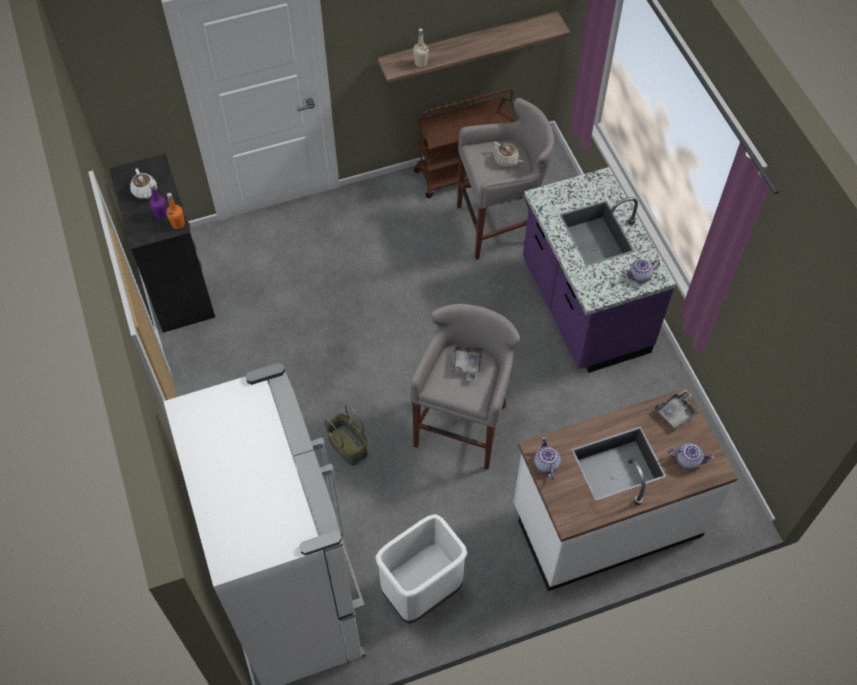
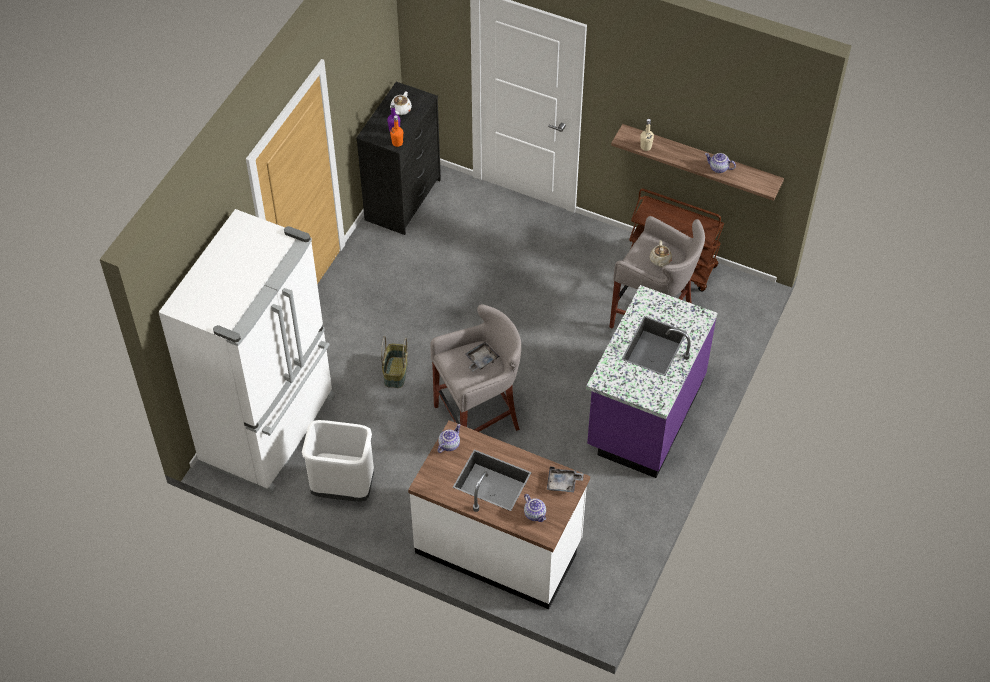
camera: 45 degrees right, 5 degrees down
teapot [625,259,660,283] -> teapot moved to [705,153,736,173]

